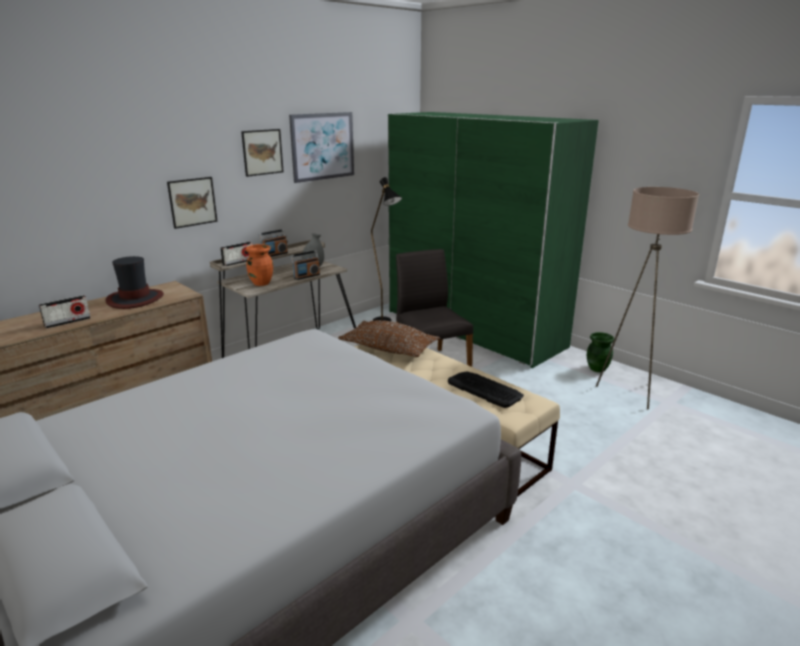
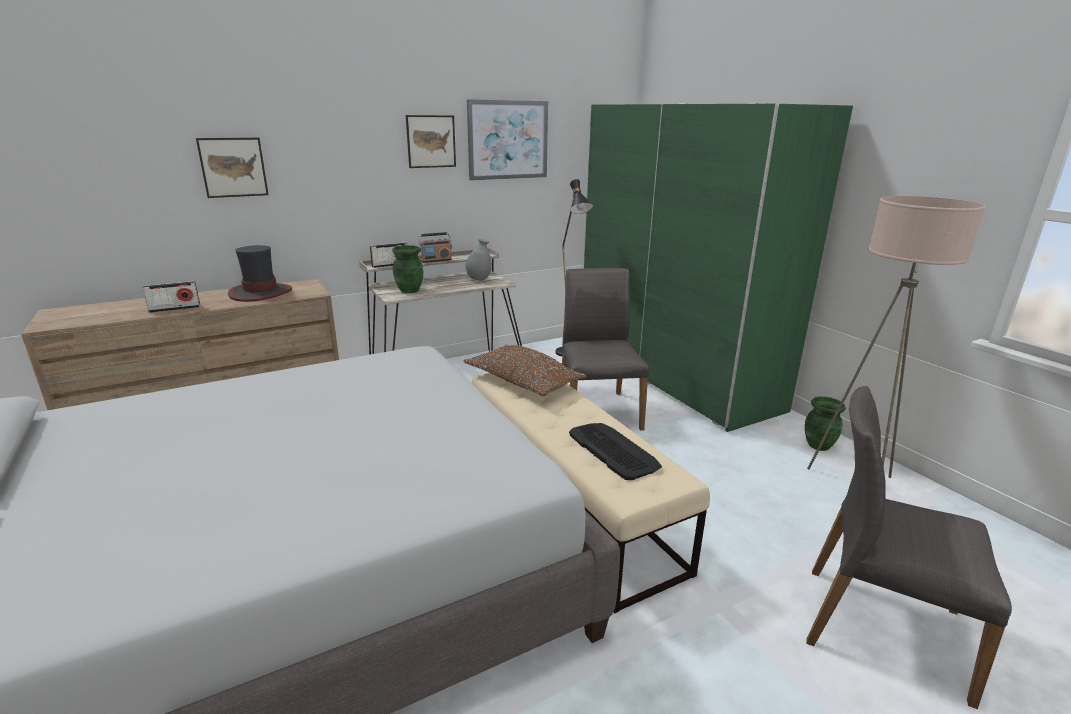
camera: 15 degrees right, 0 degrees up
picture [167,177,217,229] -> picture moved to [196,138,269,198]
orange vase [246,244,273,286] -> green vase [392,245,424,293]
radio [291,250,320,280] -> none
none -> grey chair [806,386,1012,709]

